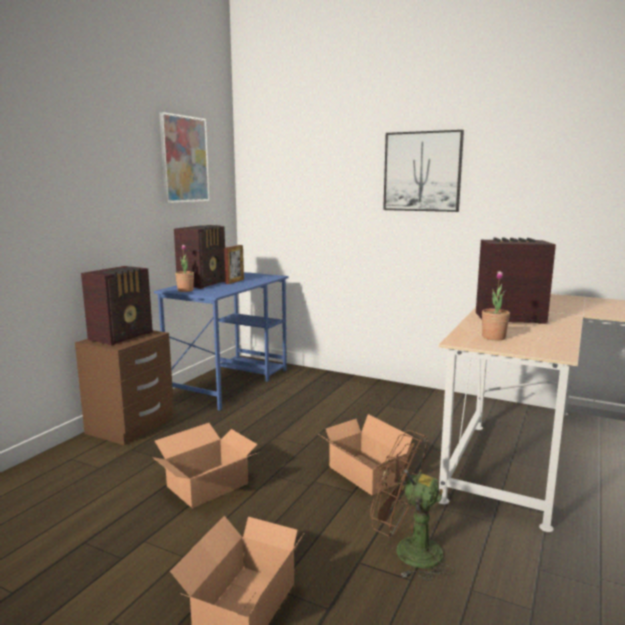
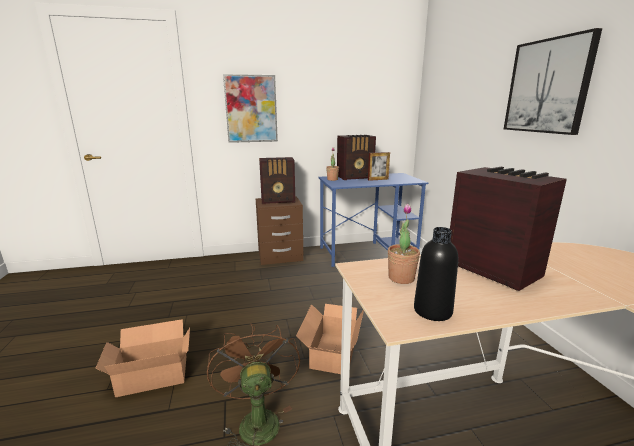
camera: 50 degrees right, 5 degrees up
cardboard box [152,423,259,508] -> none
picture [159,112,209,203] -> picture moved to [223,74,278,143]
none -> black bottle [414,227,458,321]

